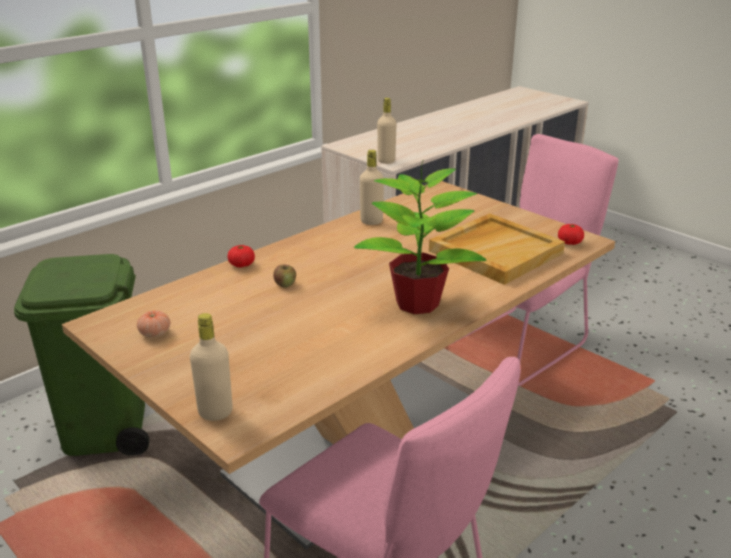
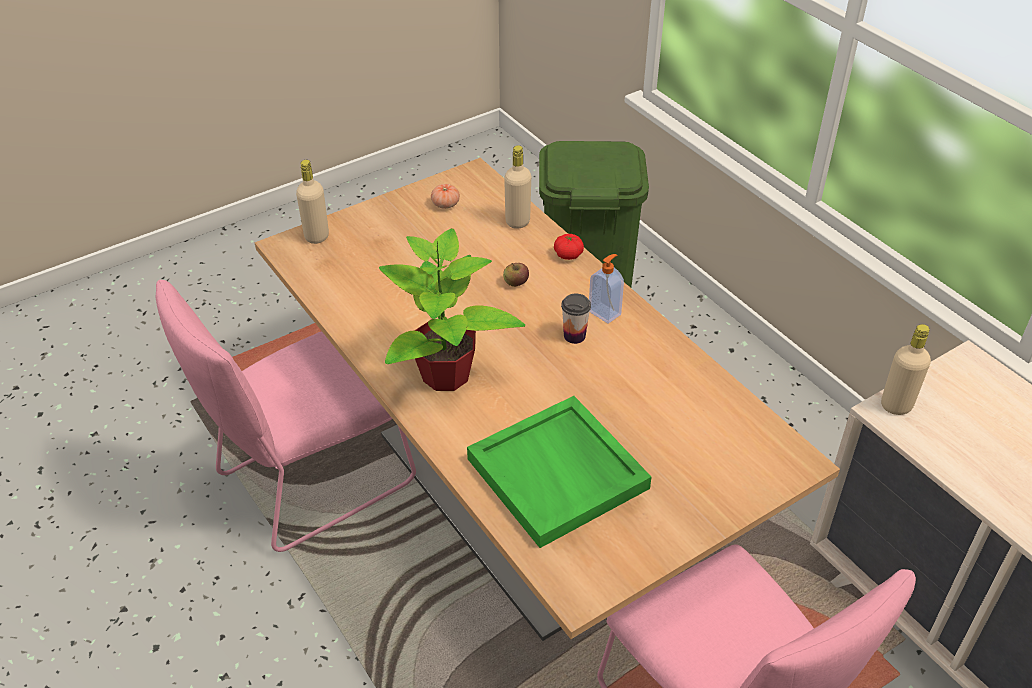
camera: 100 degrees right, 15 degrees up
beige bottle [360,150,384,225] -> beige bottle moved to [504,145,531,229]
beige tray [429,213,565,285] -> green tray [467,396,652,548]
tomato [558,224,584,245] -> none
none -> cup [561,294,591,344]
none -> soap dispenser [589,254,624,324]

